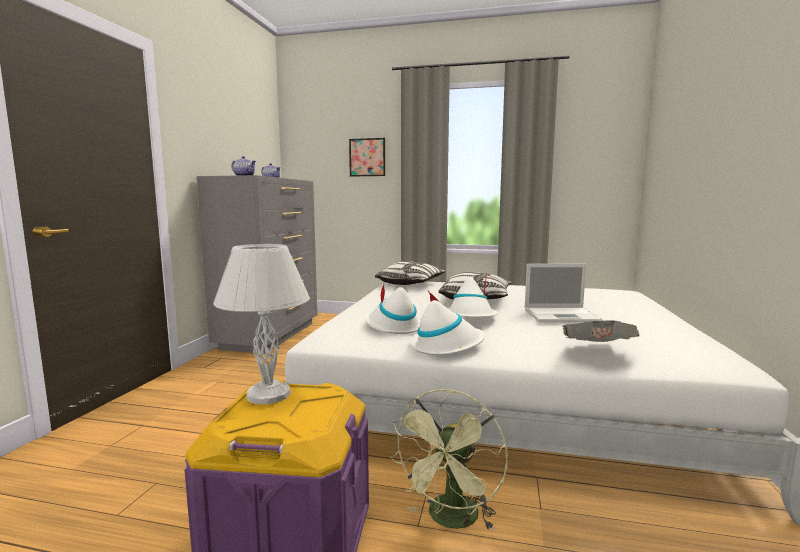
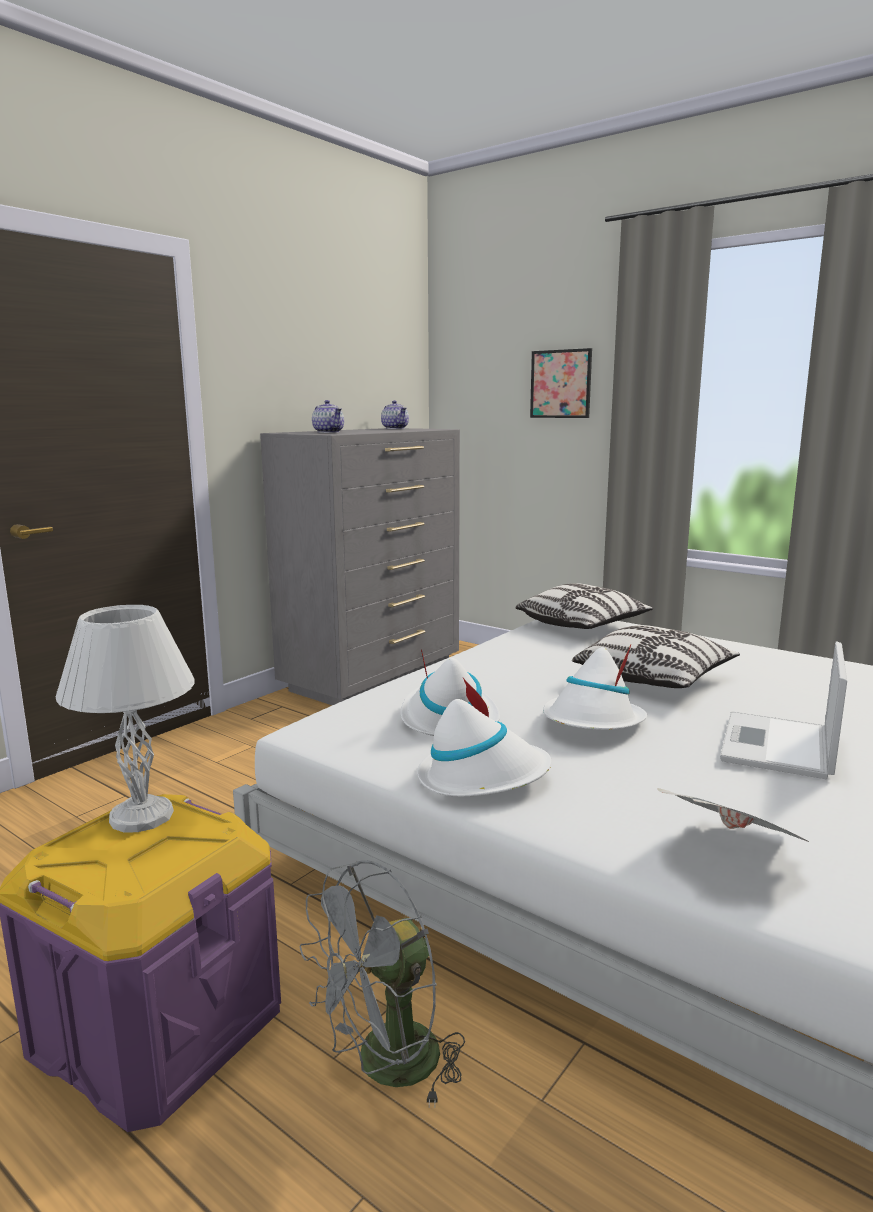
camera: 25 degrees right, 5 degrees up
green fan [390,389,508,530] -> grey fan [300,860,465,1108]
laptop [525,264,603,322] -> laptop turned 90 degrees clockwise [720,641,847,779]

